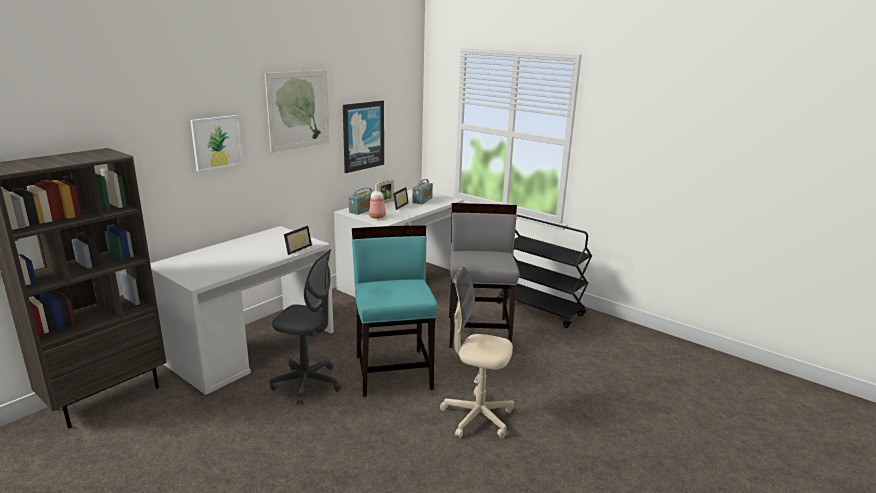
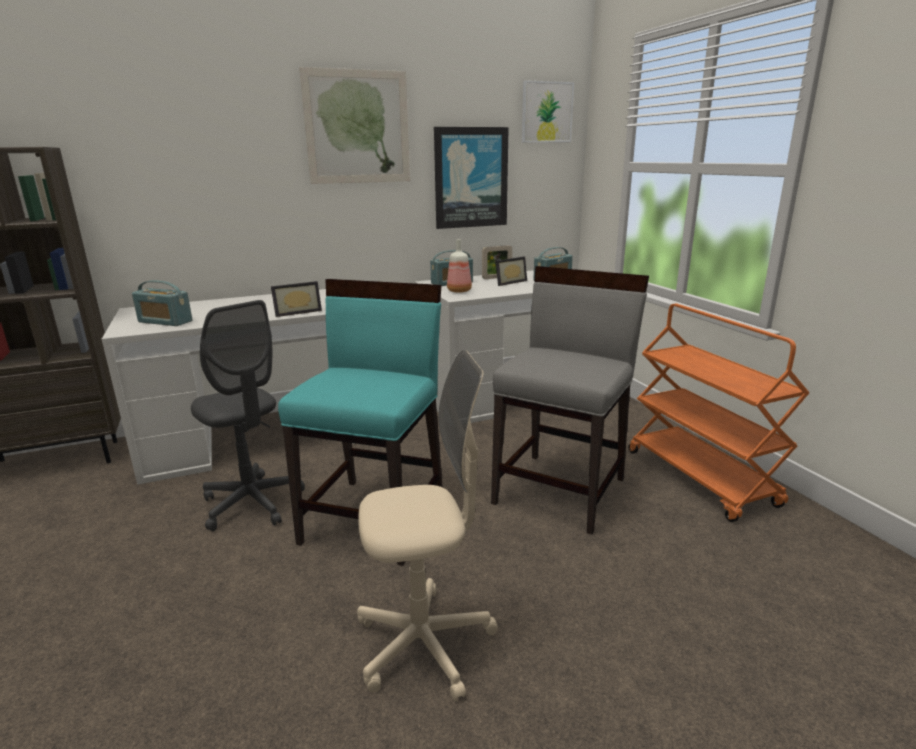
camera: 30 degrees right, 0 degrees up
picture [190,115,243,172] -> picture moved to [522,80,574,143]
beige office chair [440,266,514,439] -> beige office chair turned 120 degrees clockwise [357,350,498,701]
black cart [497,214,592,328] -> orange cart [628,304,810,522]
none -> radio [132,280,192,326]

